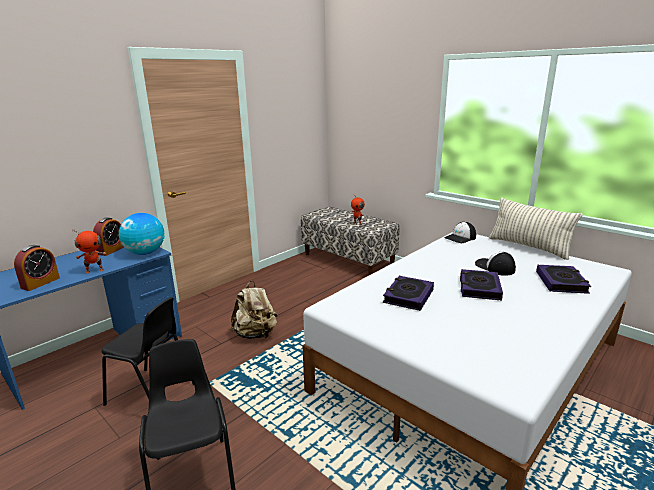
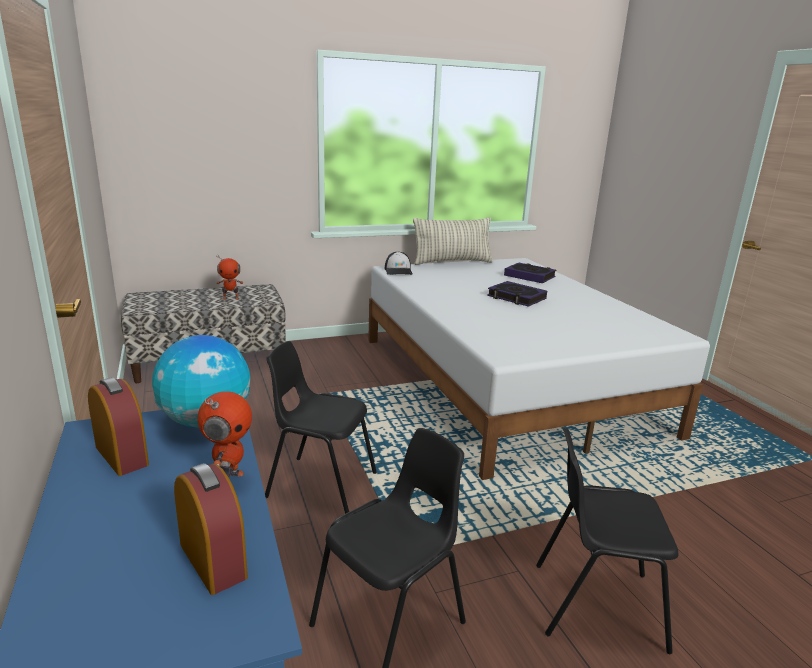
camera: 65 degrees left, 0 degrees up
beige backpack [230,281,277,339] -> black chair [265,341,377,514]
book [383,276,434,311] -> none
cap [475,252,516,276] -> none

